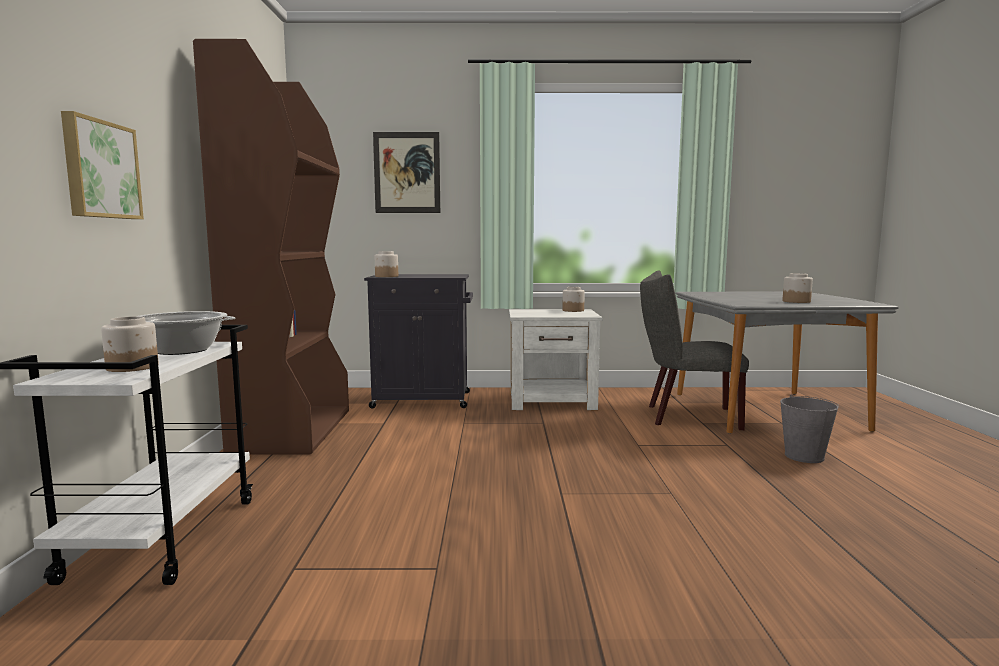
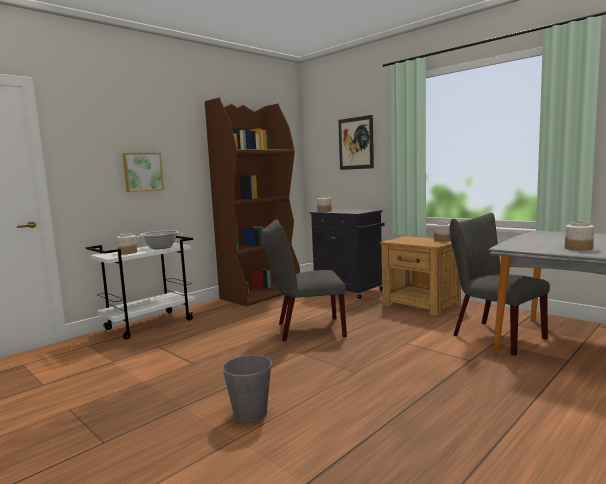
camera: 45 degrees right, 0 degrees up
white nightstand [509,309,603,410] -> brown nightstand [380,236,461,317]
grey bucket [780,394,839,463] -> grey bucket moved to [222,354,272,423]
none -> grey chair [262,219,347,341]

